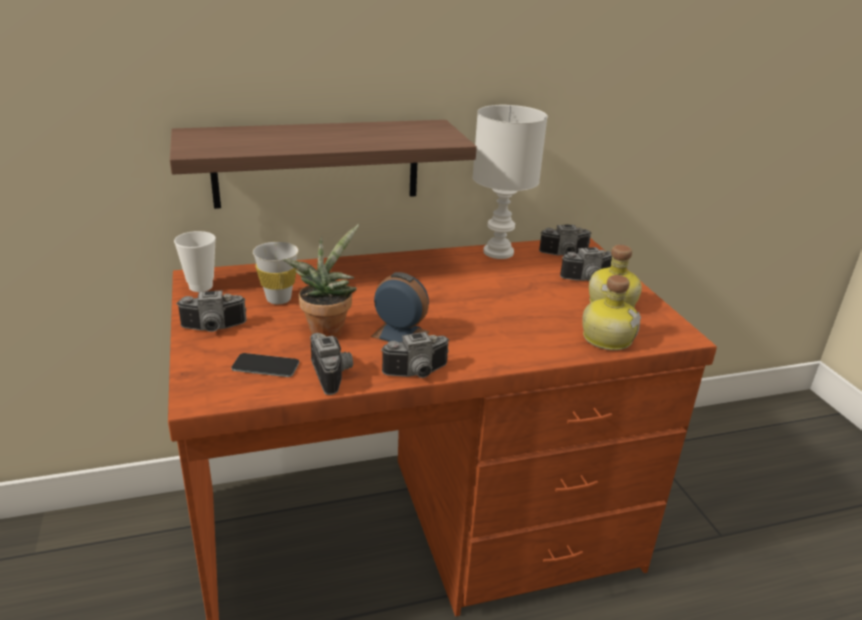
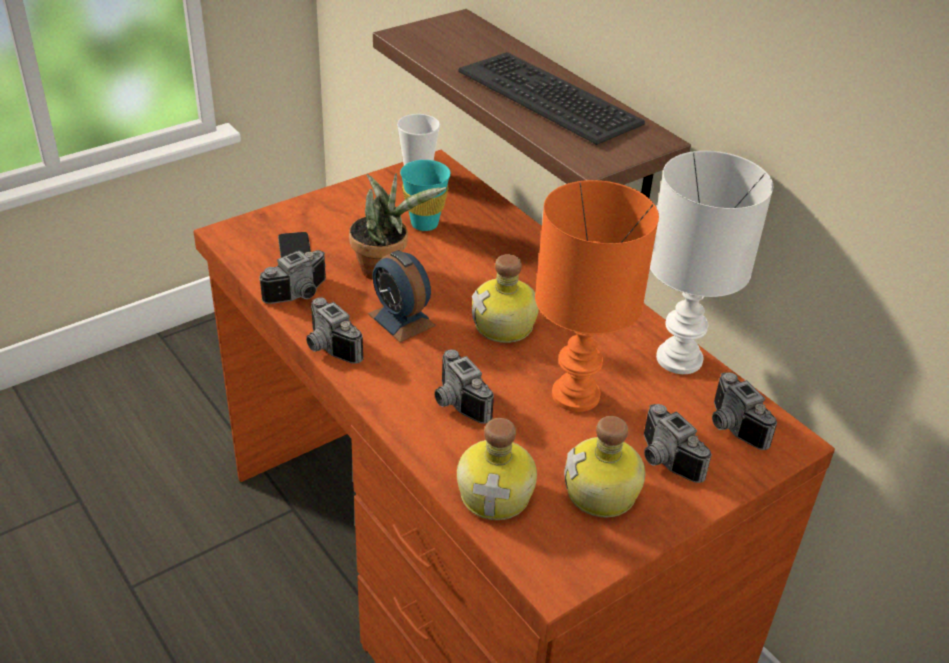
camera: 70 degrees right, 10 degrees up
camera [176,290,247,332] -> camera moved to [435,349,494,424]
white cup [253,242,298,304] -> turquoise cup [400,160,451,231]
alarm clock [371,272,430,342] -> alarm clock turned 135 degrees clockwise [368,250,436,342]
none -> keyboard [458,52,645,145]
none -> bottle [472,254,539,343]
none -> orange table lamp [535,180,659,412]

